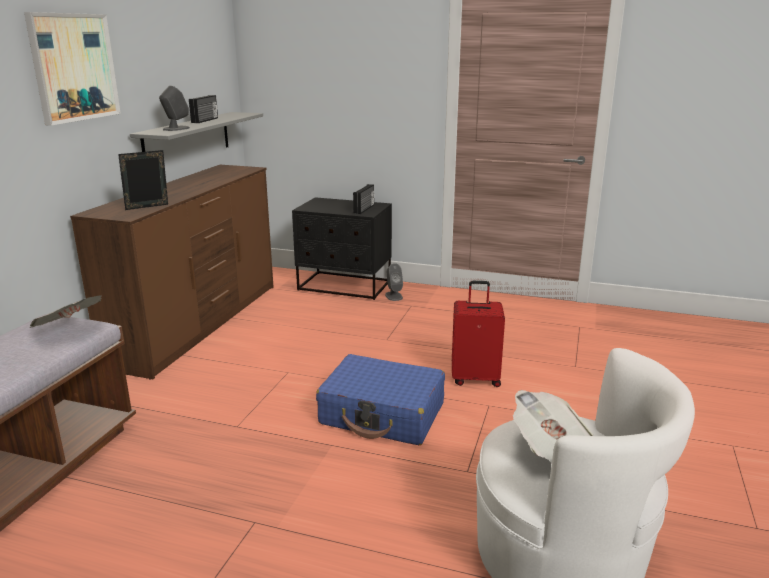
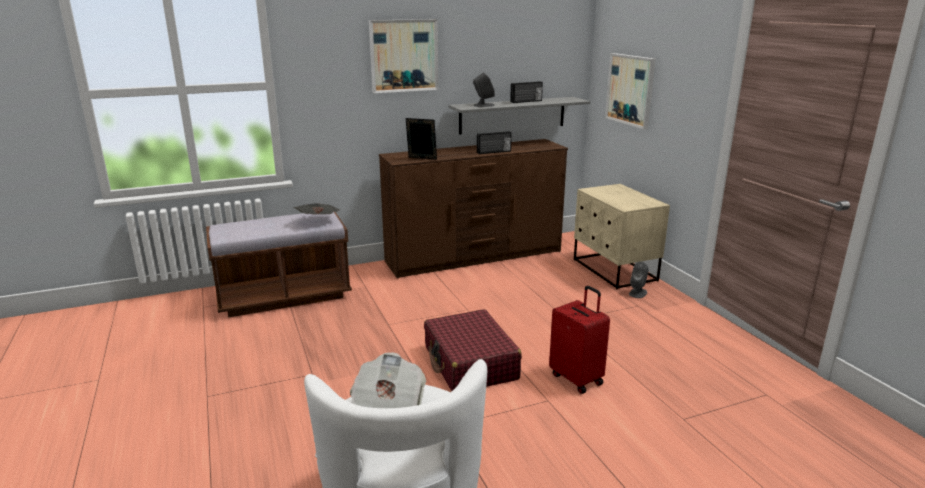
camera: 50 degrees right, 0 degrees up
black nightstand [292,197,392,300] -> beige nightstand [574,184,670,289]
blue suitcase [316,354,445,445] -> red suitcase [424,309,522,391]
radio [353,184,375,214] -> radio moved to [477,131,512,154]
none -> picture [605,53,656,129]

